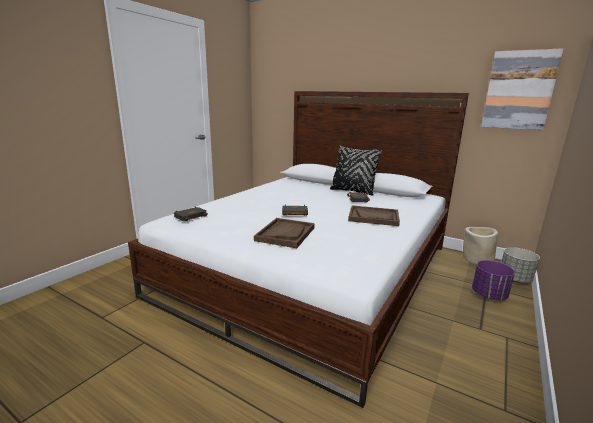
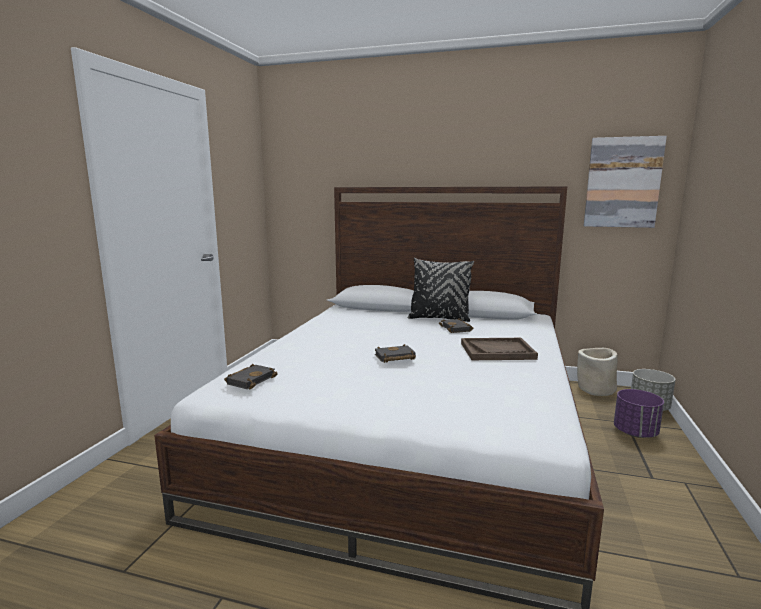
camera: 15 degrees left, 5 degrees down
brown tray [254,218,315,248] -> none

